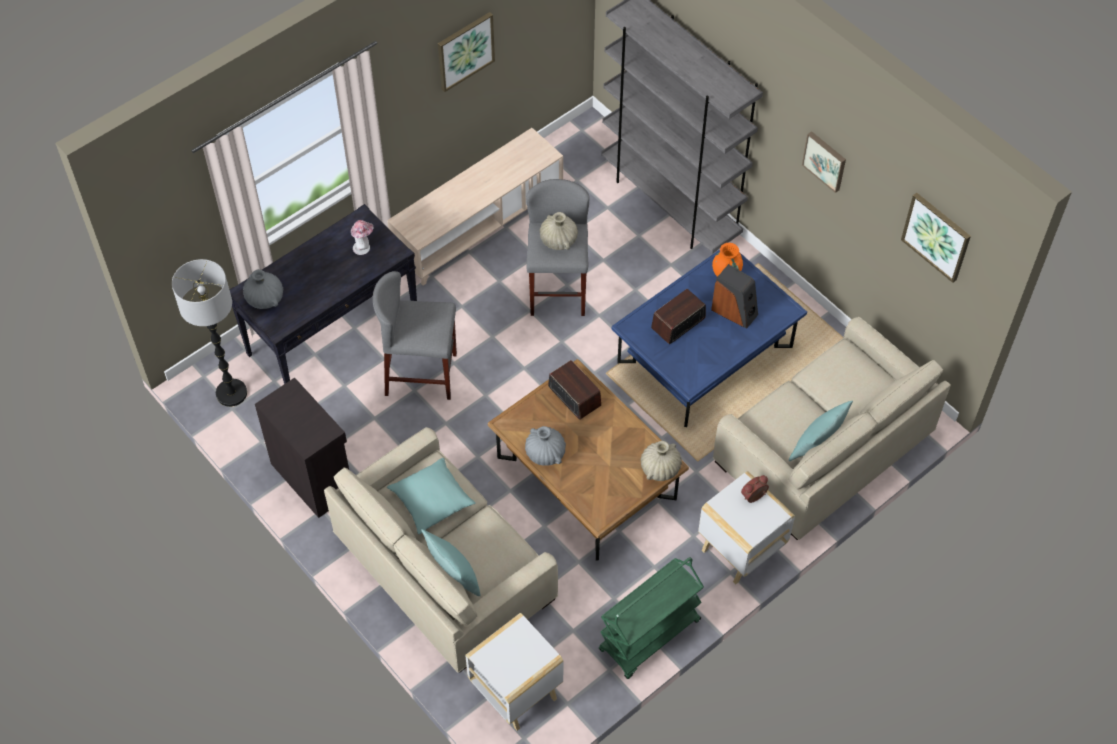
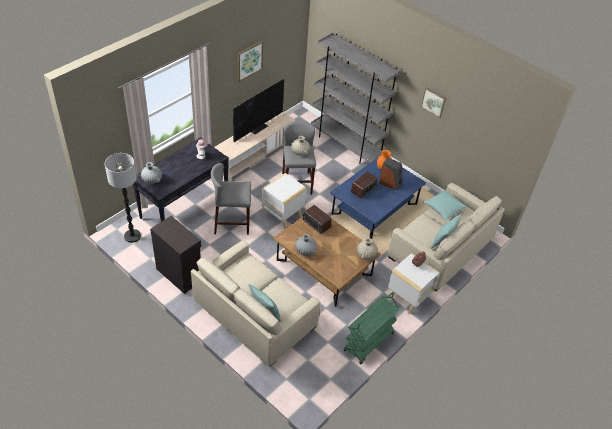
camera: 10 degrees left, 10 degrees down
turquoise pillow [387,458,476,535] -> turquoise pillow moved to [423,190,467,221]
white side table [465,613,563,731] -> white side table moved to [262,173,307,229]
picture [901,193,971,283] -> none
none -> television [233,78,284,142]

